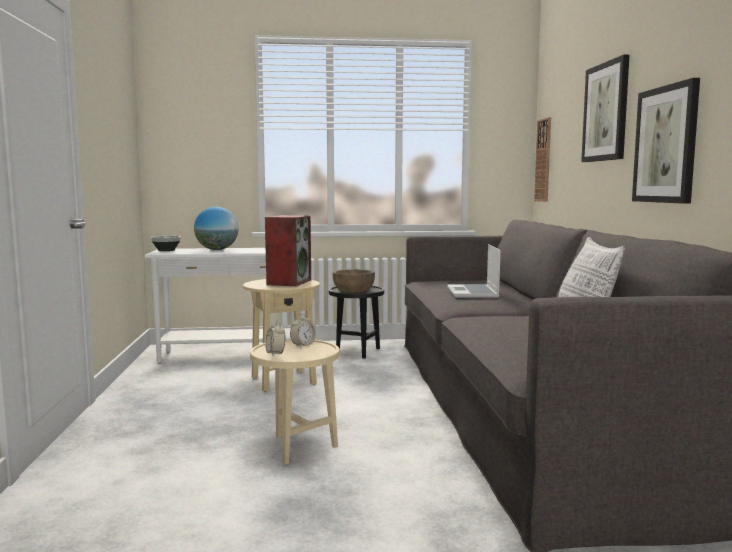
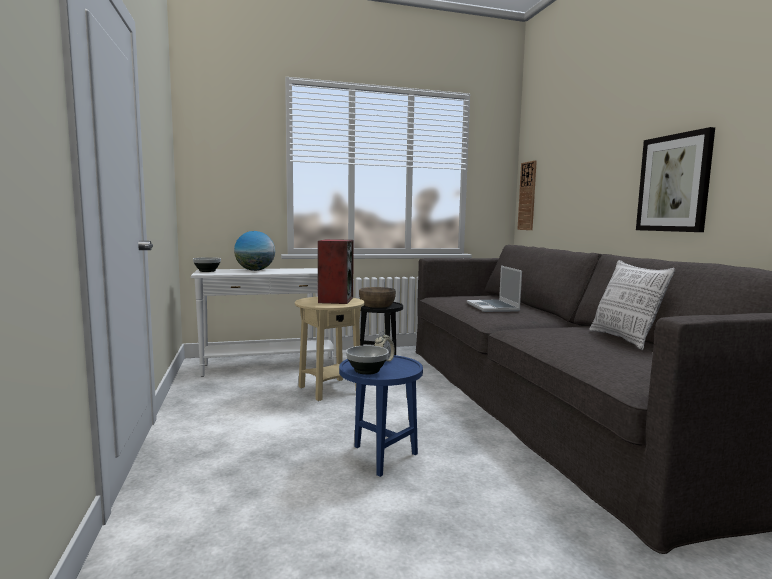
camera: 10 degrees left, 0 degrees up
beige side table [250,339,339,465] -> blue side table [339,355,423,477]
alarm clock [266,320,285,355] -> bowl [346,346,389,375]
picture [581,55,630,162] -> none

